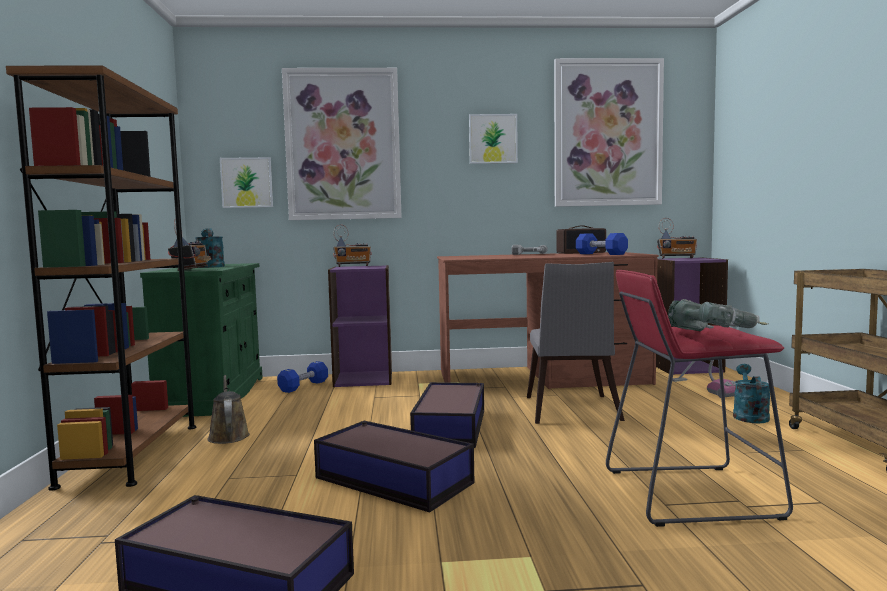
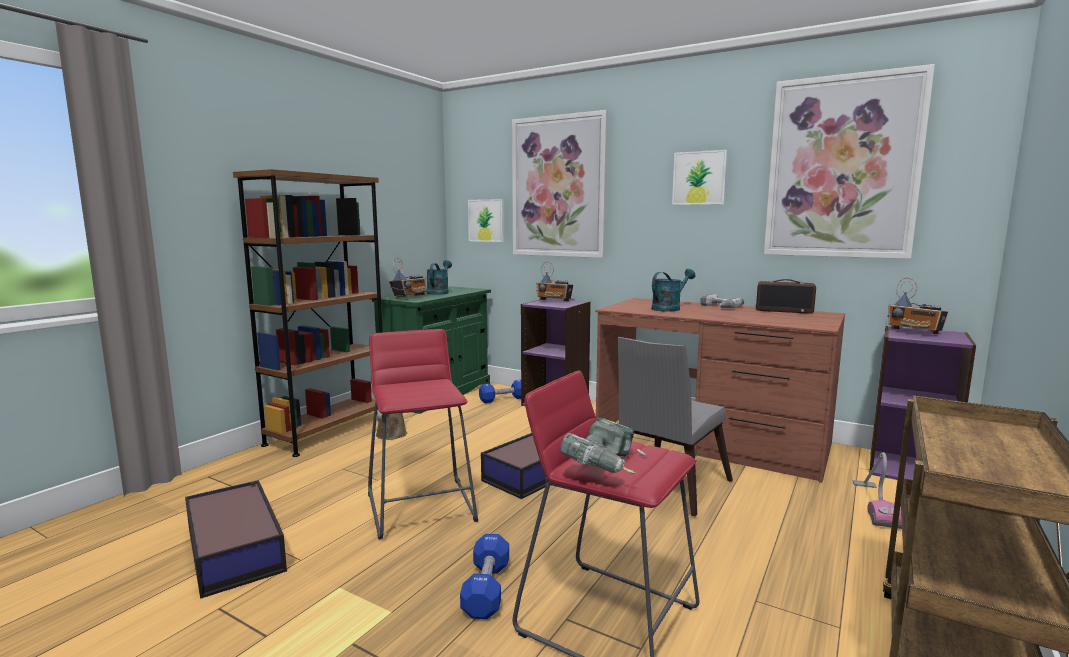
camera: 35 degrees right, 5 degrees up
storage box [314,421,475,512] -> red stool [368,329,478,540]
blue dumbbell [576,233,628,255] -> blue dumbbell moved to [460,534,509,619]
turquoise watering can [733,364,770,423] -> turquoise watering can moved to [652,269,695,312]

